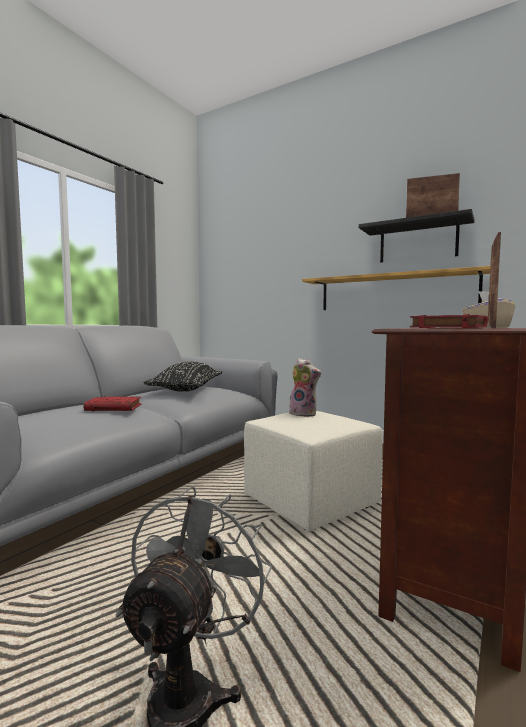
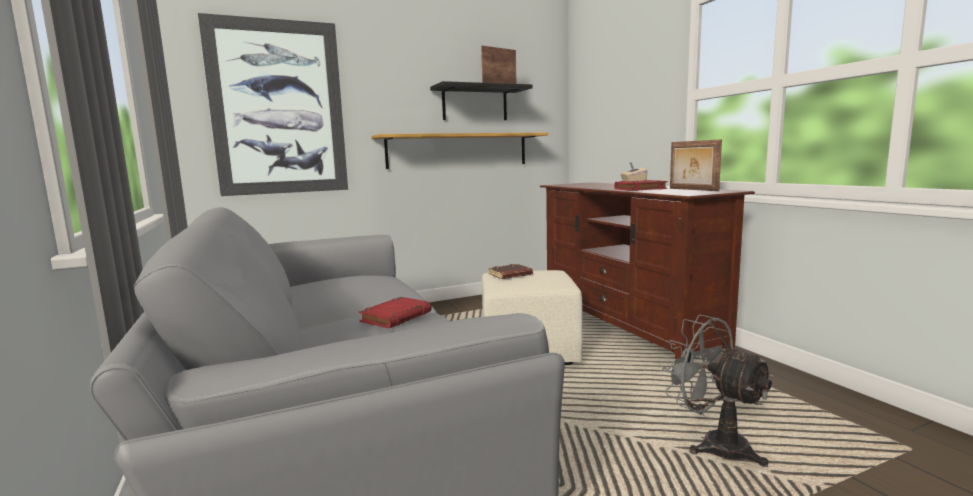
camera: 55 degrees left, 5 degrees up
black pillow [144,362,222,392] -> none
plush toy [289,358,321,417] -> brown book [488,264,533,279]
none -> picture [198,13,348,196]

